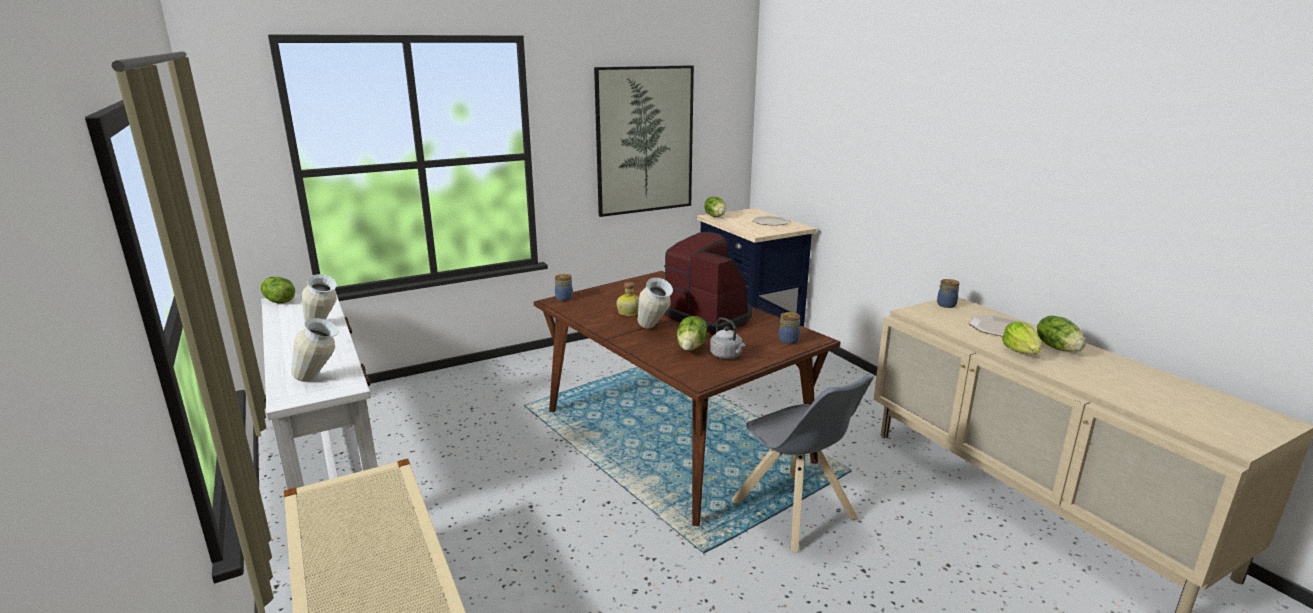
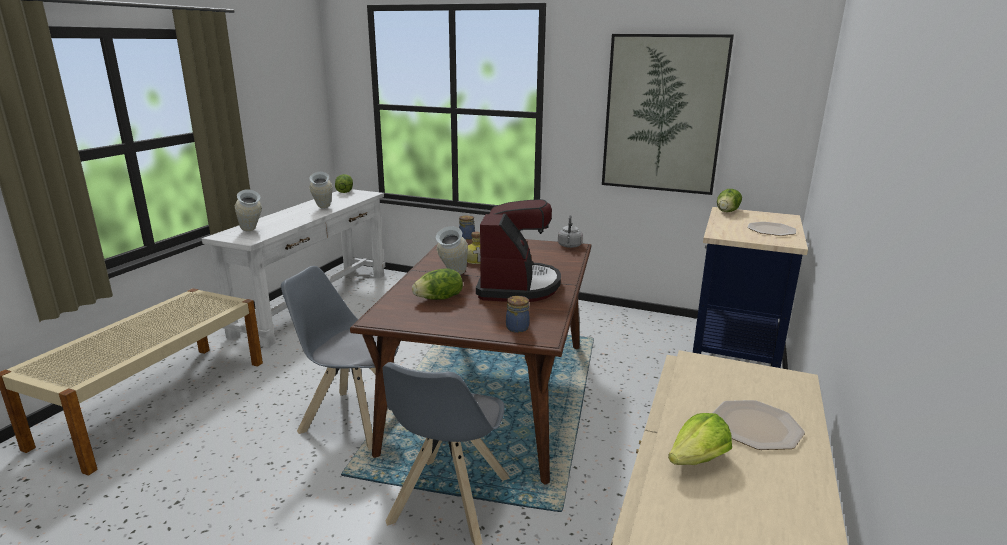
camera: 50 degrees right, 0 degrees up
grey kettle [710,317,746,359] -> grey kettle moved to [558,215,583,248]
jar [937,279,960,308] -> none
lettuce [1037,315,1085,352] -> none
none -> grey chair [281,266,399,450]

